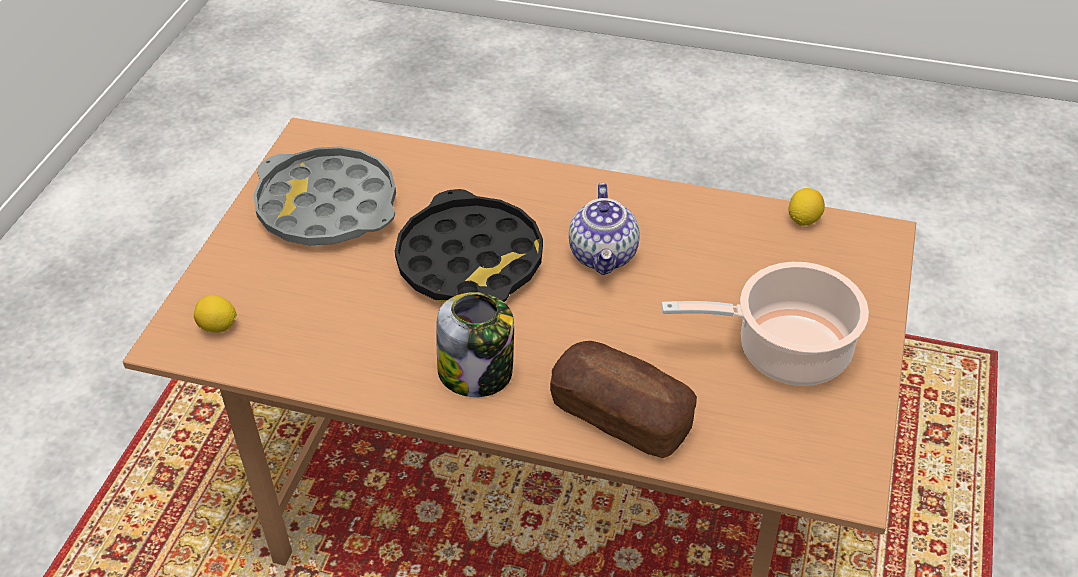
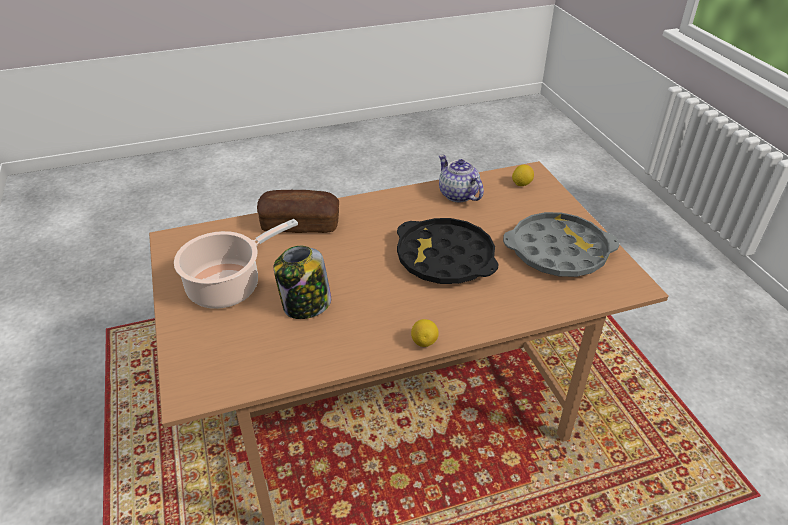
camera: 145 degrees right, 5 degrees down
jar [436,292,514,397] -> jar moved to [274,246,331,319]
teapot [569,183,640,275] -> teapot moved to [439,155,484,202]
lemon [788,188,825,226] -> lemon moved to [411,319,439,347]

